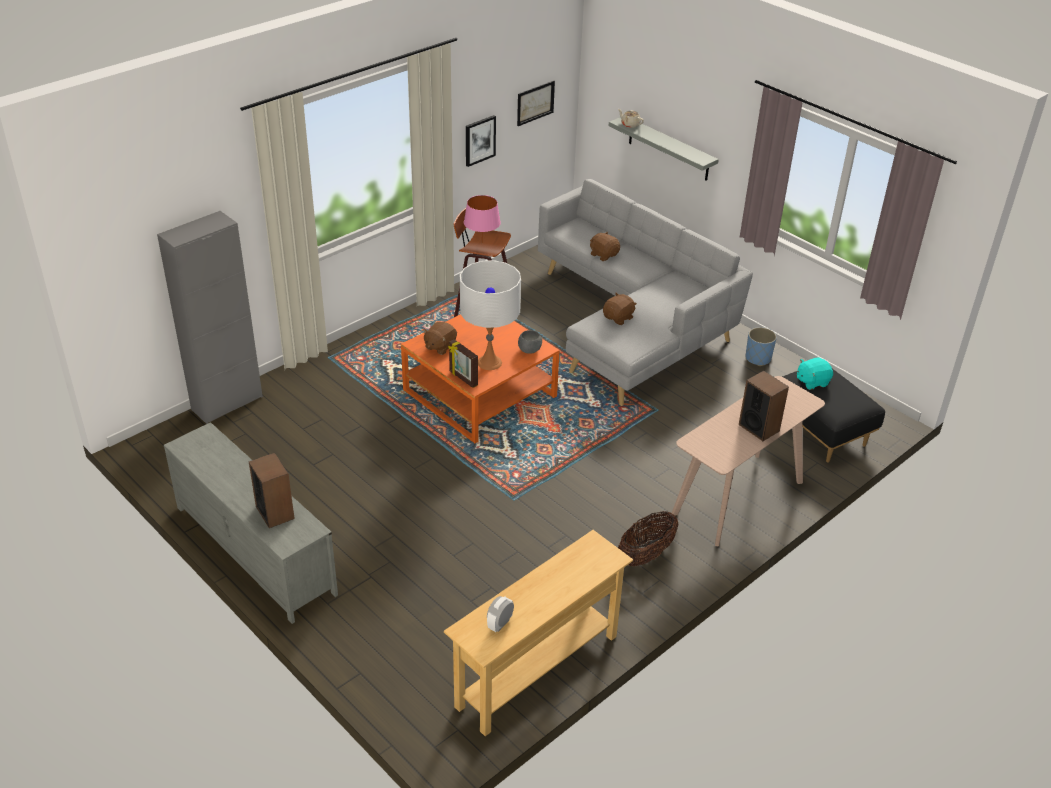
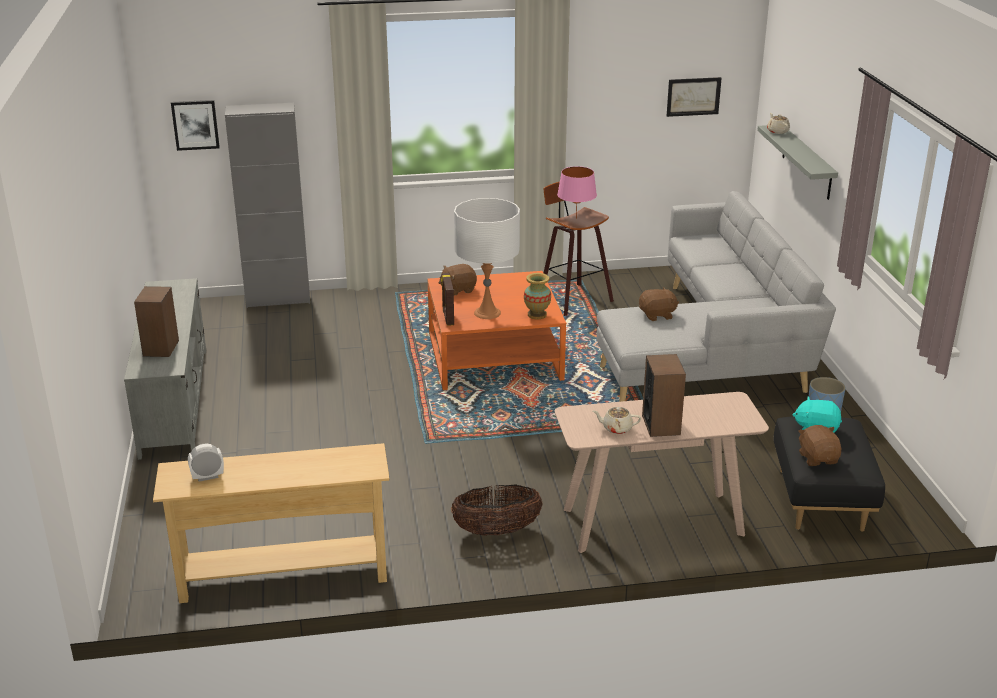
camera: 35 degrees right, 10 degrees down
picture [466,115,496,167] -> picture moved to [171,100,220,151]
grey bowl [518,330,542,354] -> vase [524,273,551,319]
brown plush toy [590,232,620,261] -> brown plush toy moved to [798,425,841,466]
none -> beige teapot [593,407,641,434]

